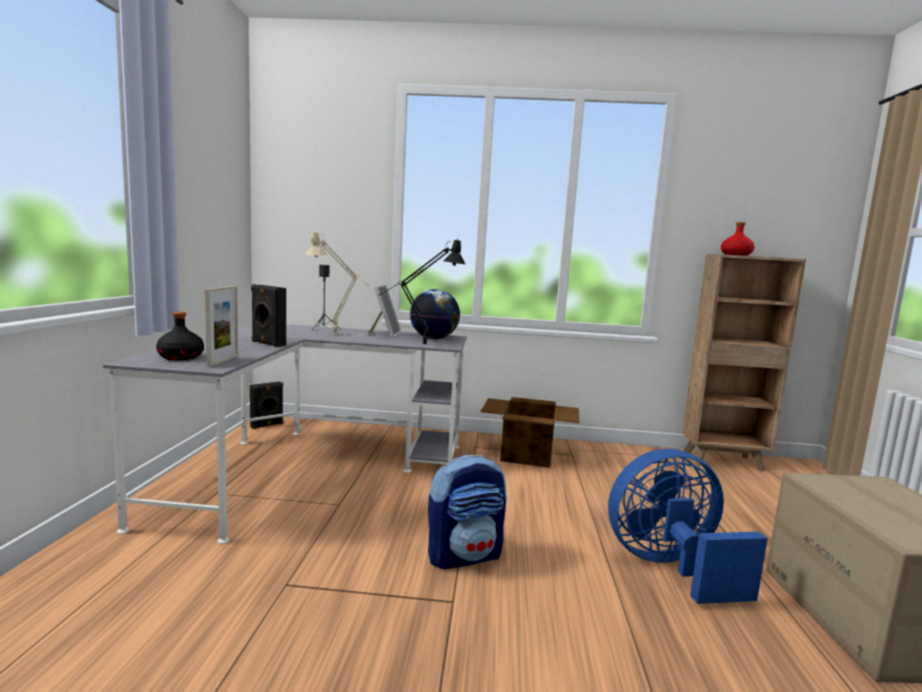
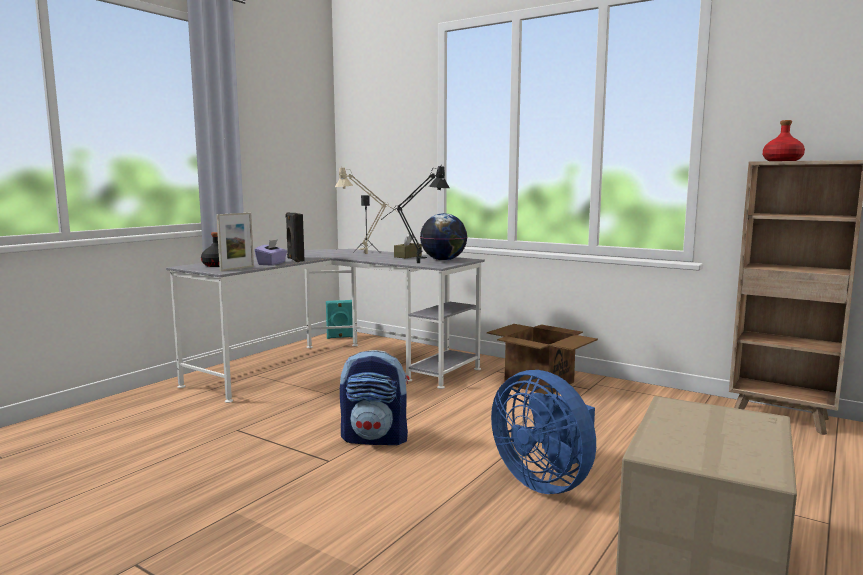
camera: 30 degrees right, 0 degrees up
black speaker [250,381,283,429] -> turquoise speaker [326,300,353,339]
picture frame [368,285,401,338] -> brown tissue box [394,233,422,258]
blue fan [608,448,768,604] -> blue fan turned 150 degrees counterclockwise [491,370,596,494]
none -> purple tissue box [255,239,287,265]

